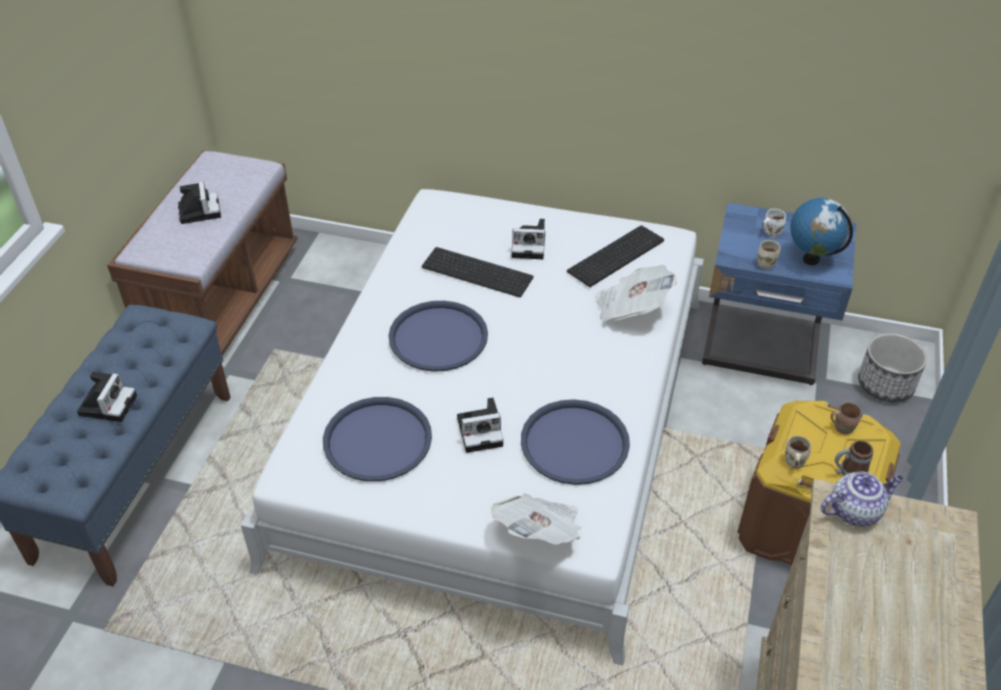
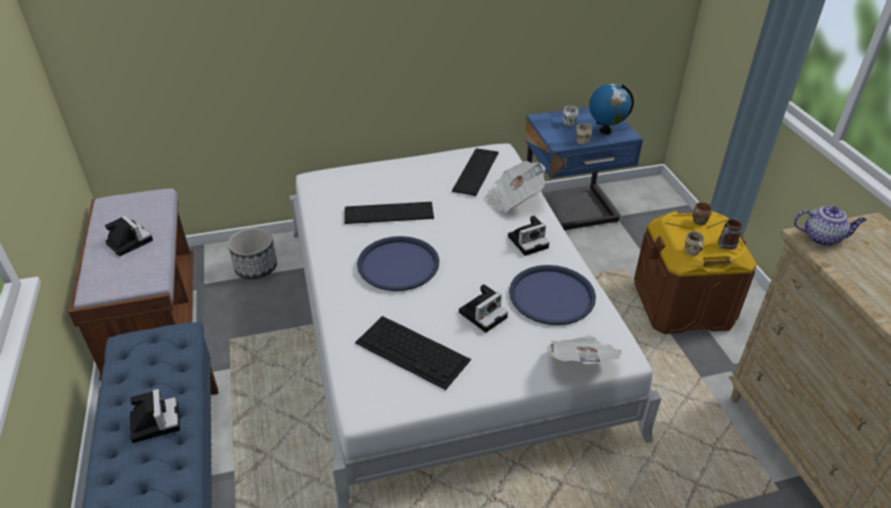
camera: 30 degrees left, 5 degrees down
blue tray [323,397,432,482] -> keyboard [355,316,471,390]
camera [511,219,545,259] -> camera moved to [508,216,549,256]
teapot [821,472,904,526] -> teapot turned 60 degrees clockwise [794,206,867,246]
planter [858,333,927,402] -> planter moved to [228,228,277,279]

